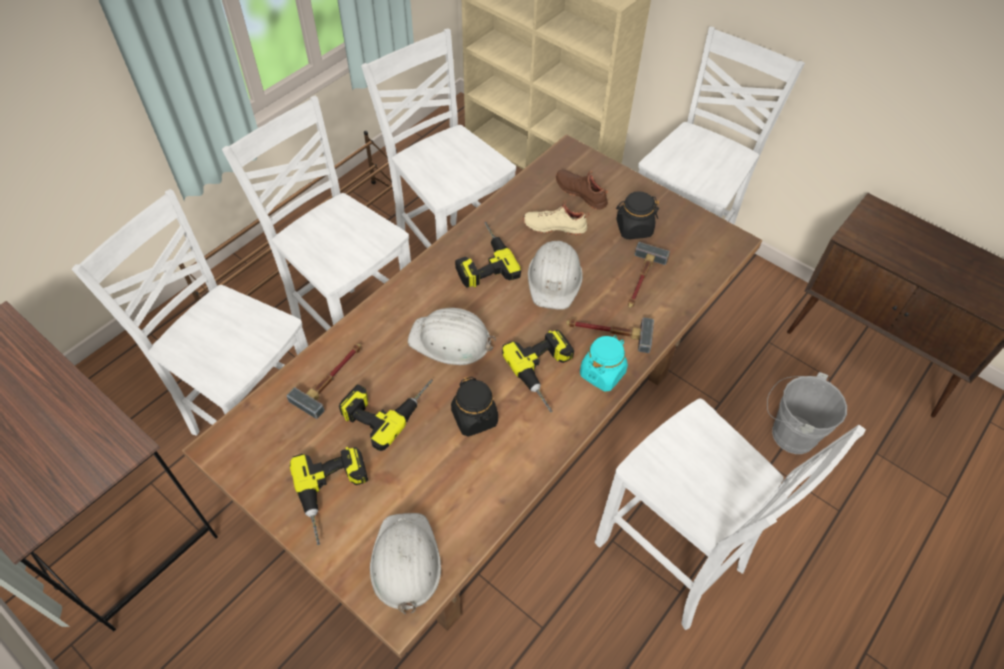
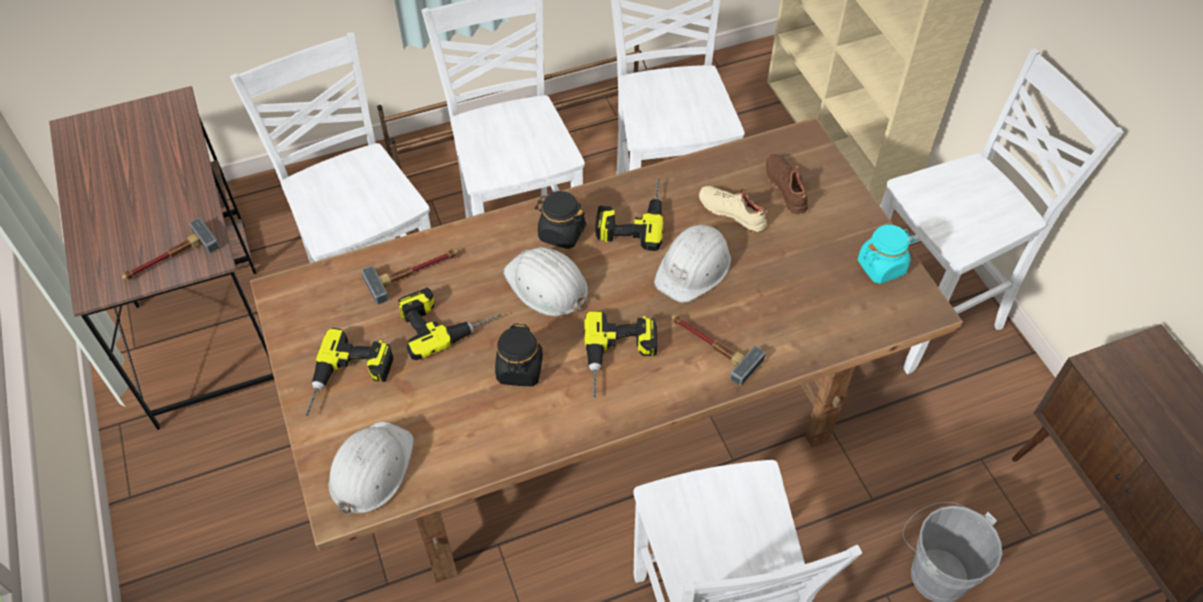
camera: 30 degrees right, 0 degrees up
turquoise jar [580,335,628,391] -> turquoise jar moved to [858,225,914,284]
black jar [616,191,659,239] -> black jar moved to [534,191,586,249]
hammer [628,242,670,308] -> hammer moved to [122,218,220,280]

